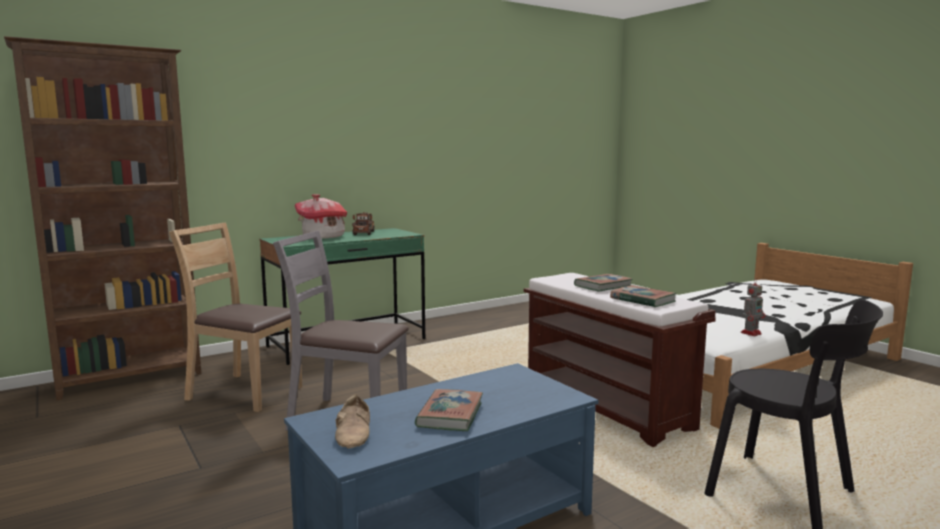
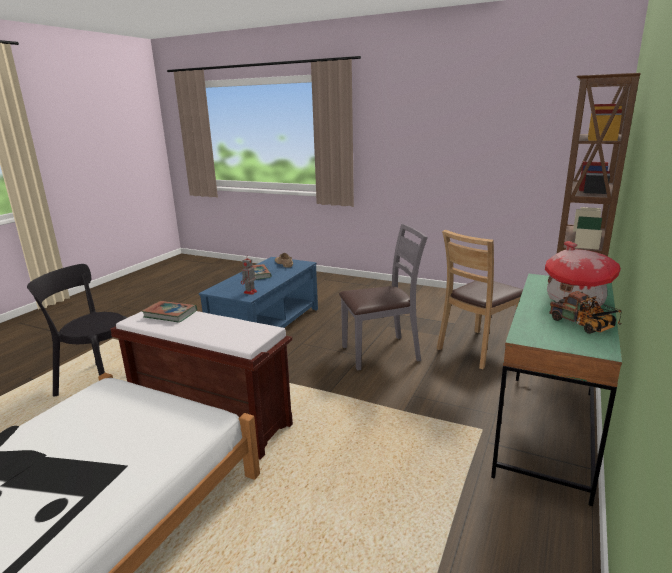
camera: 150 degrees right, 10 degrees up
brown chair [169,223,302,412] -> brown chair turned 150 degrees clockwise [437,230,523,369]
book [574,274,633,291] -> none
toy robot [740,278,765,336] -> toy robot moved to [241,255,257,295]

